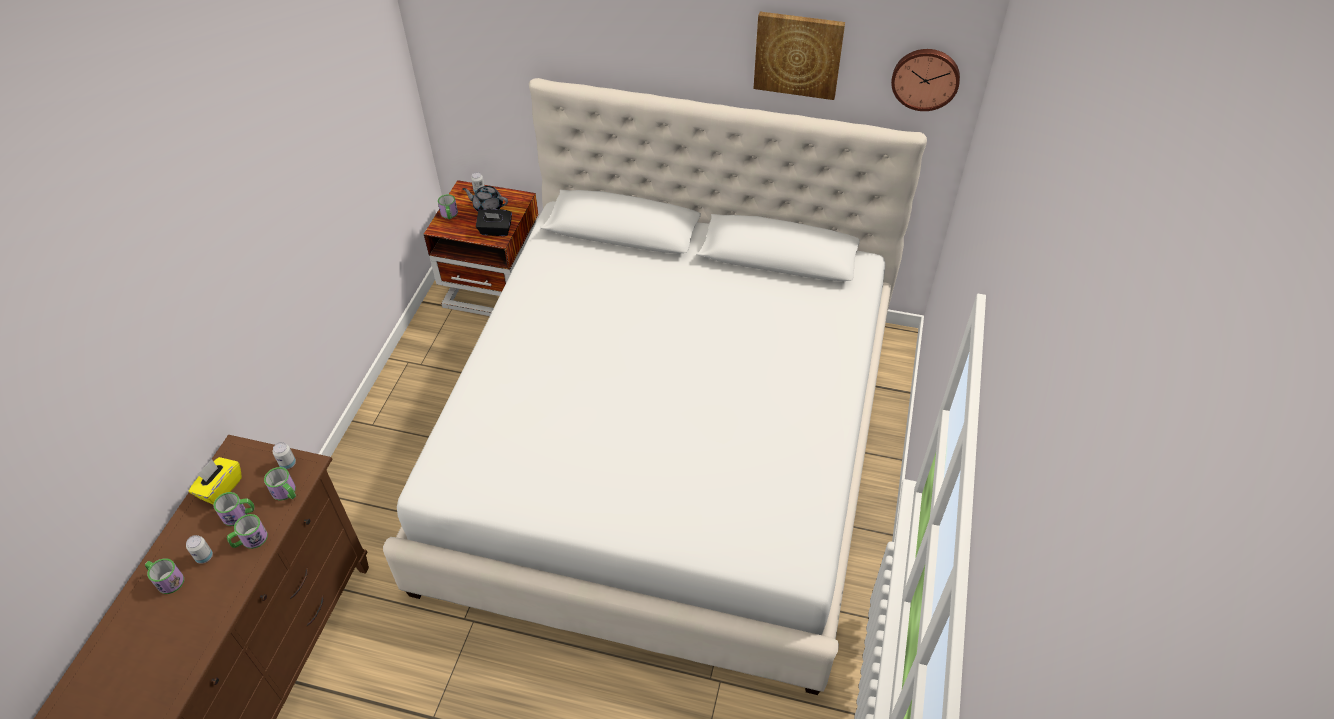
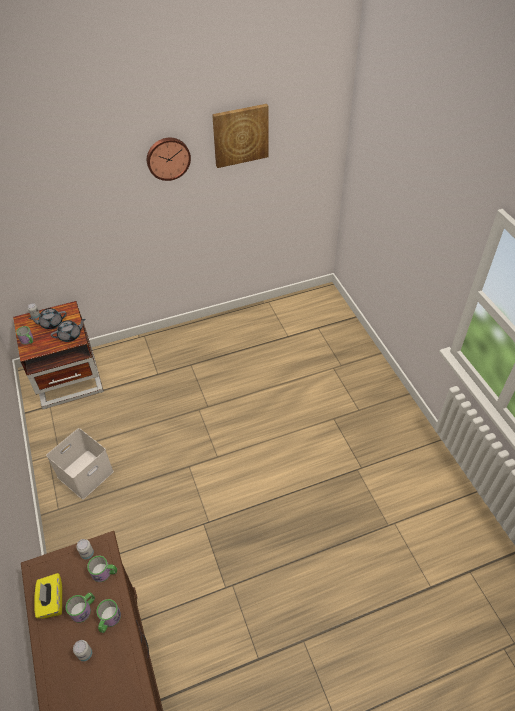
camera: 35 degrees left, 0 degrees up
mug [145,558,184,594] -> none
white bed [383,78,927,695] -> none
black tissue box [476,209,512,236] -> grey teapot [51,319,85,342]
wall clock [891,49,960,111] -> wall clock moved to [147,138,191,181]
none -> white storage box [46,428,114,499]

